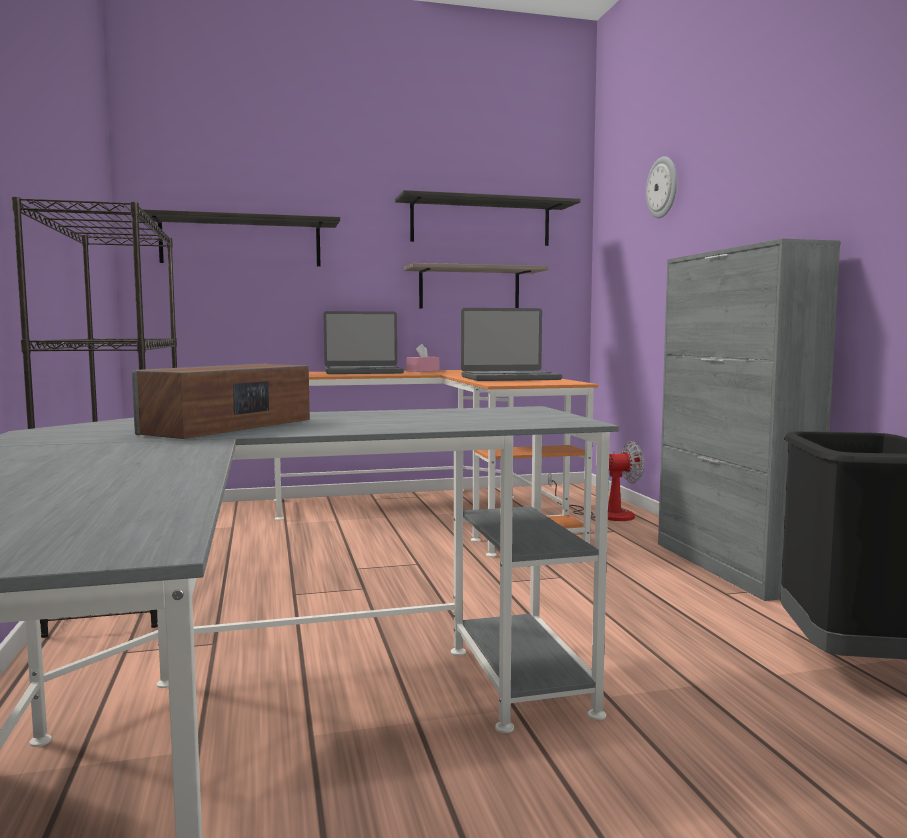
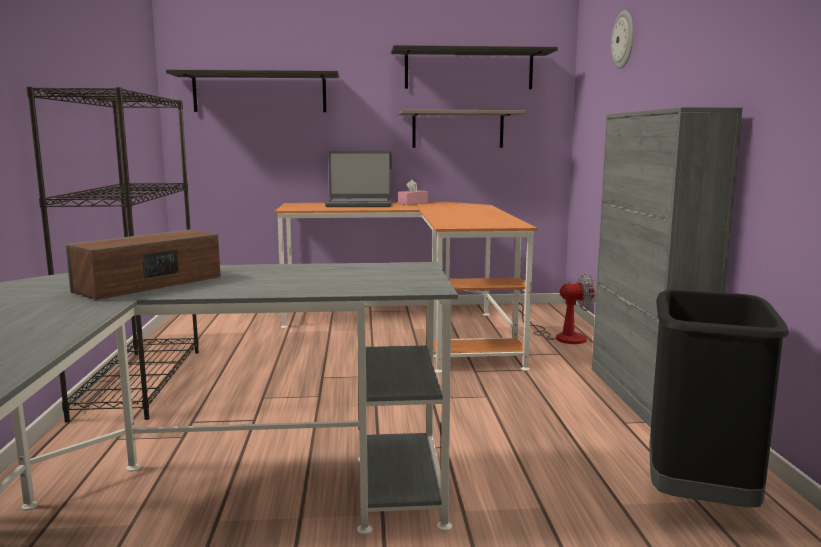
camera: 10 degrees right, 5 degrees up
laptop [461,308,562,381] -> none

